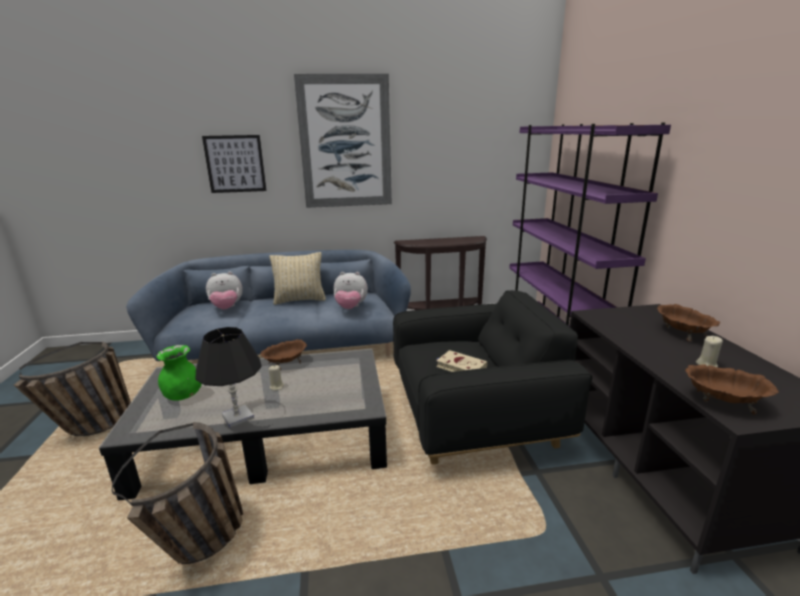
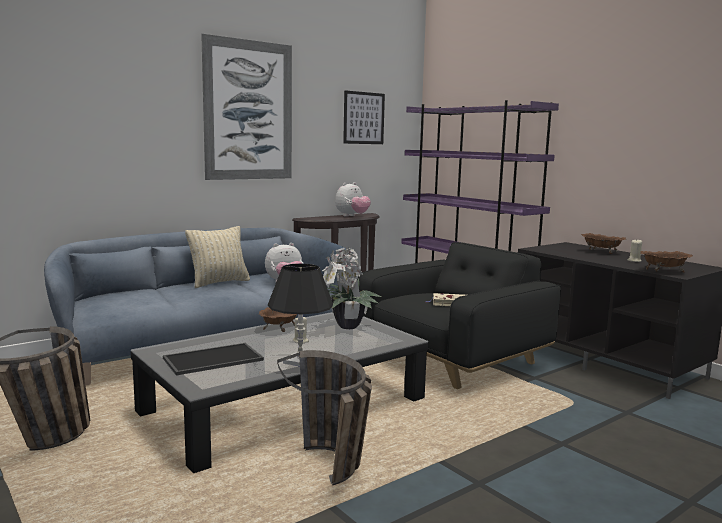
camera: 30 degrees left, 10 degrees down
green vase [156,345,202,400] -> tray [163,343,264,375]
picture [202,135,267,193] -> picture moved to [343,90,385,144]
plush toy [206,272,243,309] -> plush toy moved to [335,182,371,217]
none -> potted plant [322,247,381,329]

